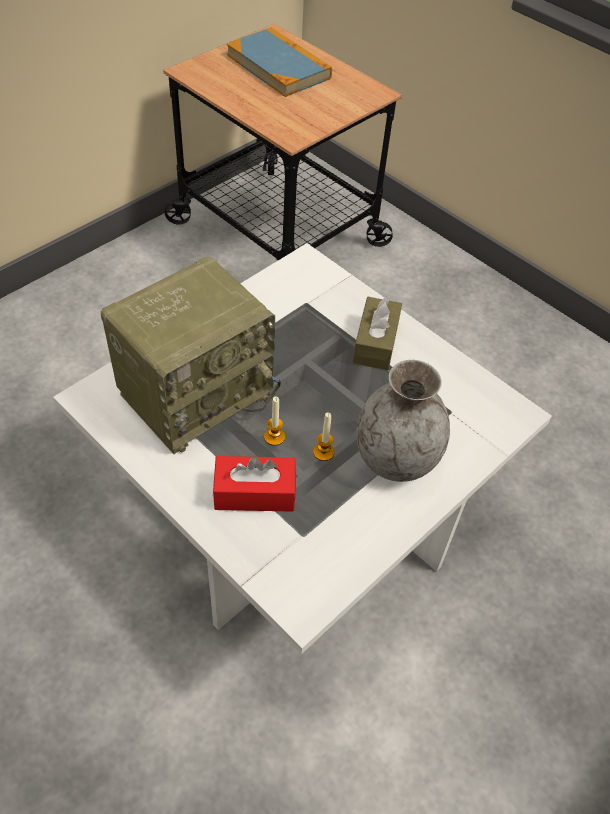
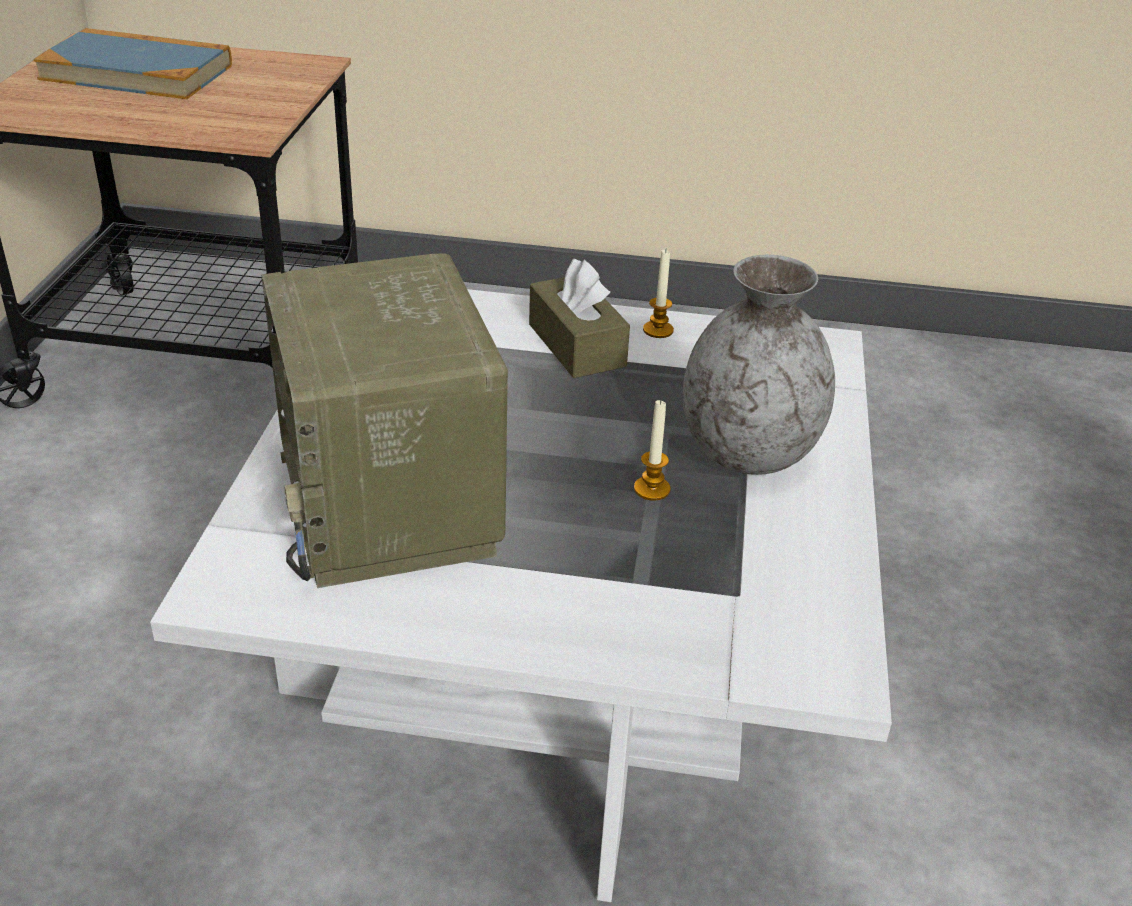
camera: 35 degrees left, 15 degrees down
radio [101,257,281,454] -> radio turned 150 degrees clockwise [262,253,508,588]
red tissue box [213,456,296,512] -> none
candle [264,396,285,446] -> candle moved to [643,250,674,338]

